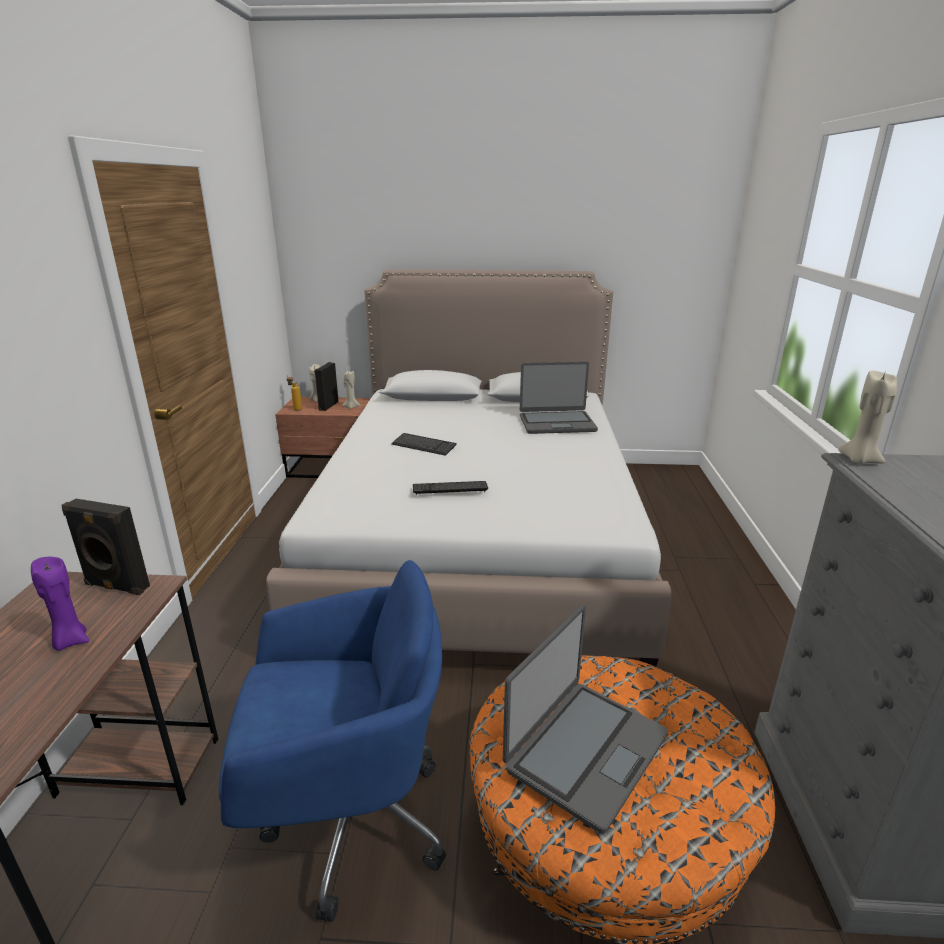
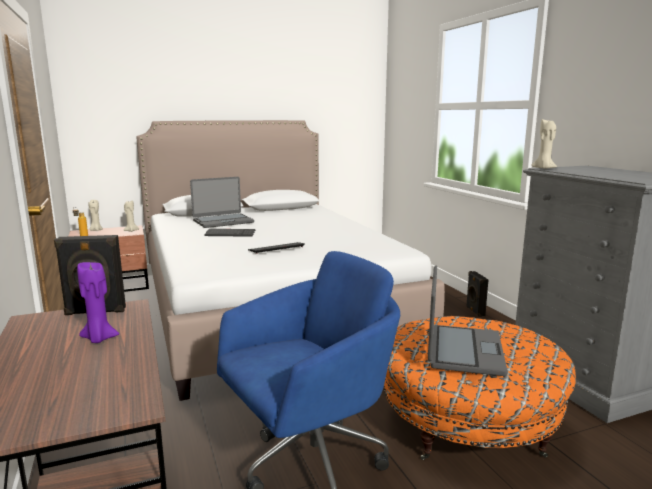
camera: 25 degrees left, 10 degrees down
black speaker [314,362,339,411] -> black speaker moved to [466,271,488,317]
laptop [520,362,598,434] -> laptop moved to [190,177,254,228]

